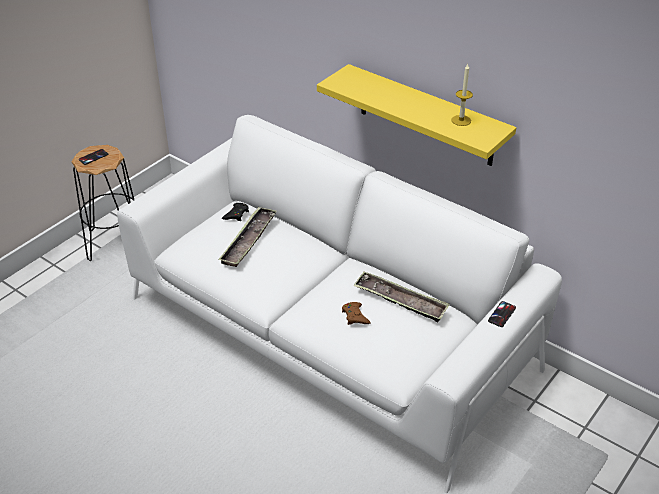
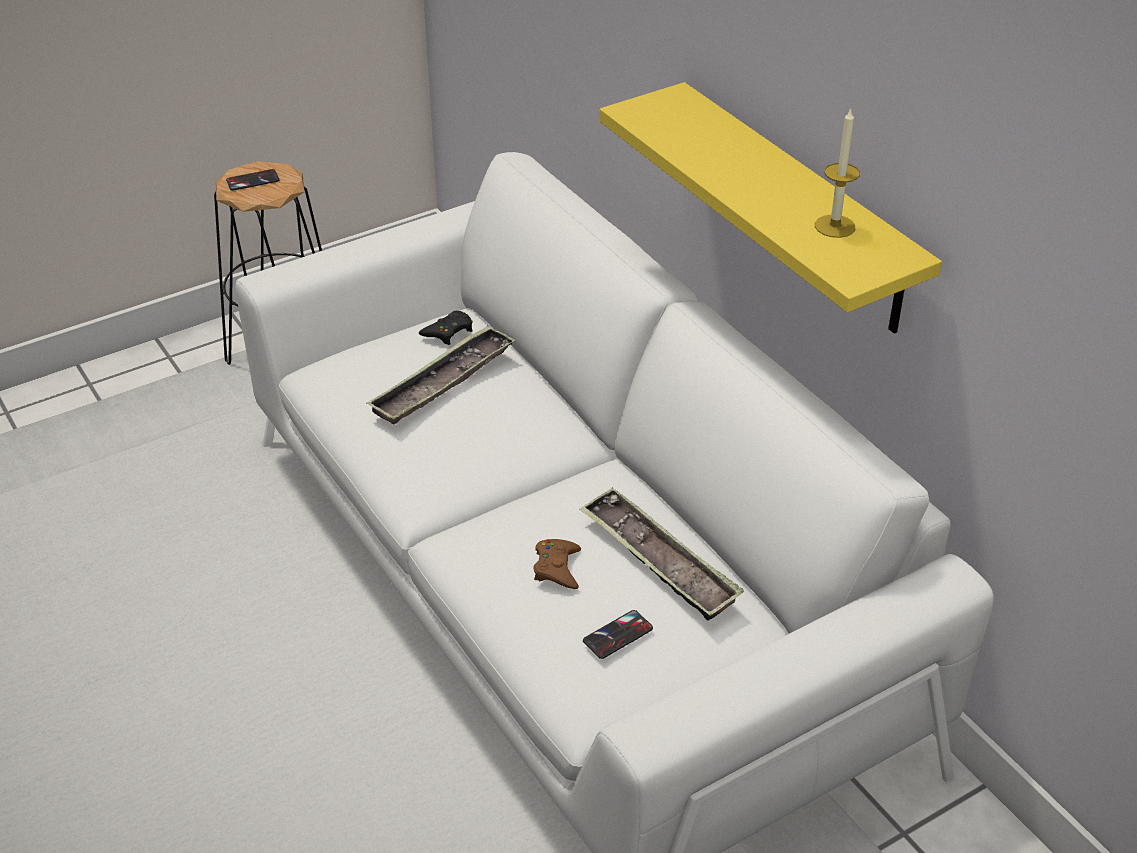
camera: 20 degrees right, 0 degrees up
phone [488,301,516,327] -> phone moved to [583,610,653,659]

